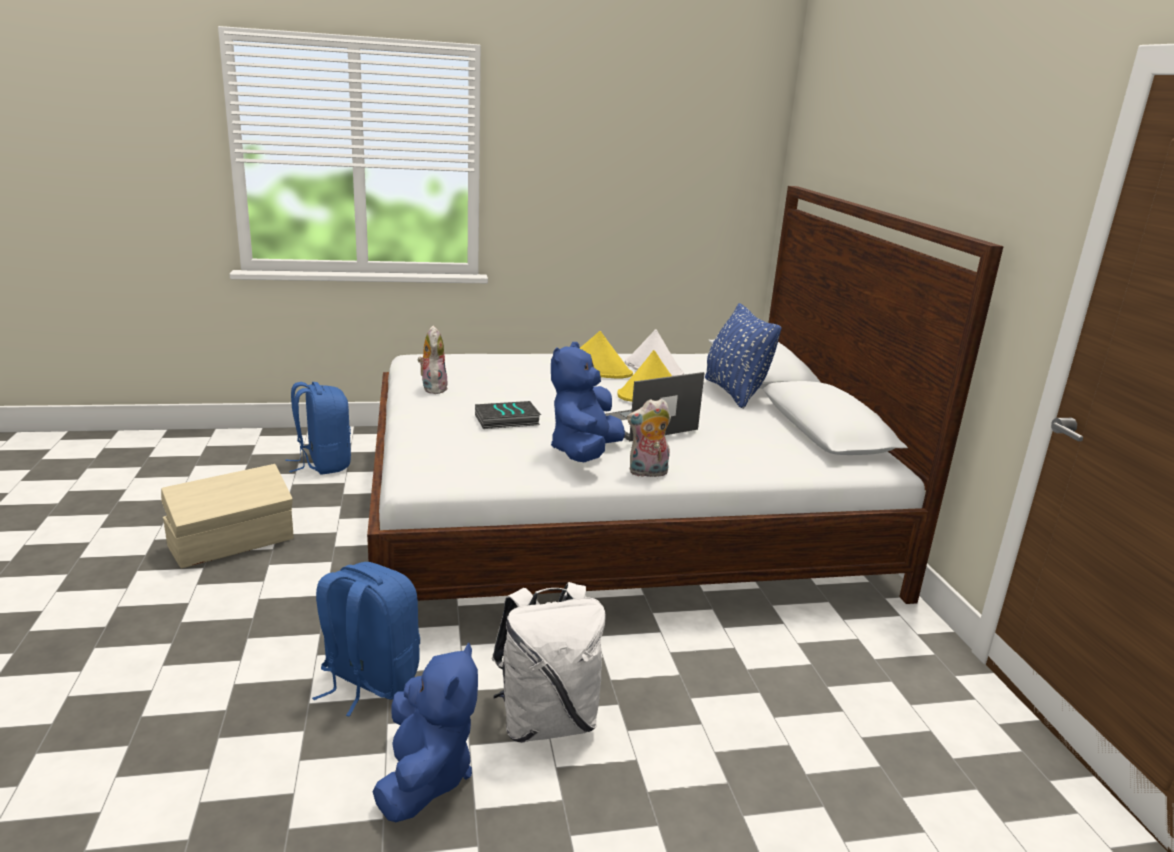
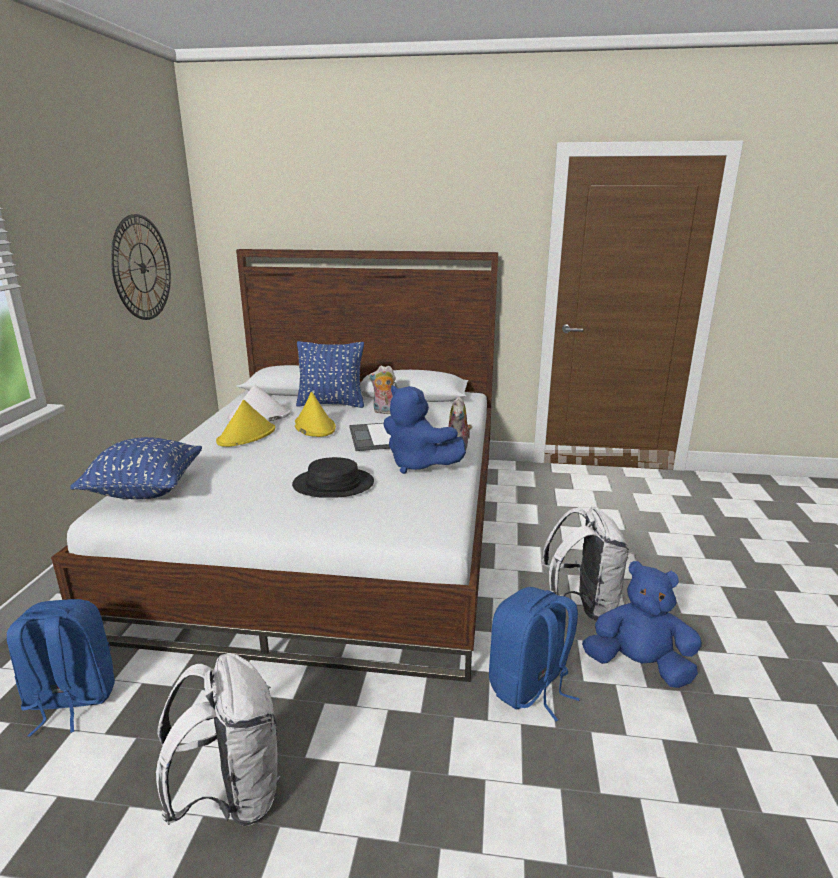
camera: 70 degrees left, 0 degrees up
beige storage box [161,464,294,569] -> white backpack [156,653,280,826]
plush toy [418,326,448,394] -> plush toy moved to [369,366,396,414]
book [475,401,541,429] -> black hat [292,457,374,498]
none -> blue pillow [70,437,202,499]
none -> wall clock [111,214,171,320]

